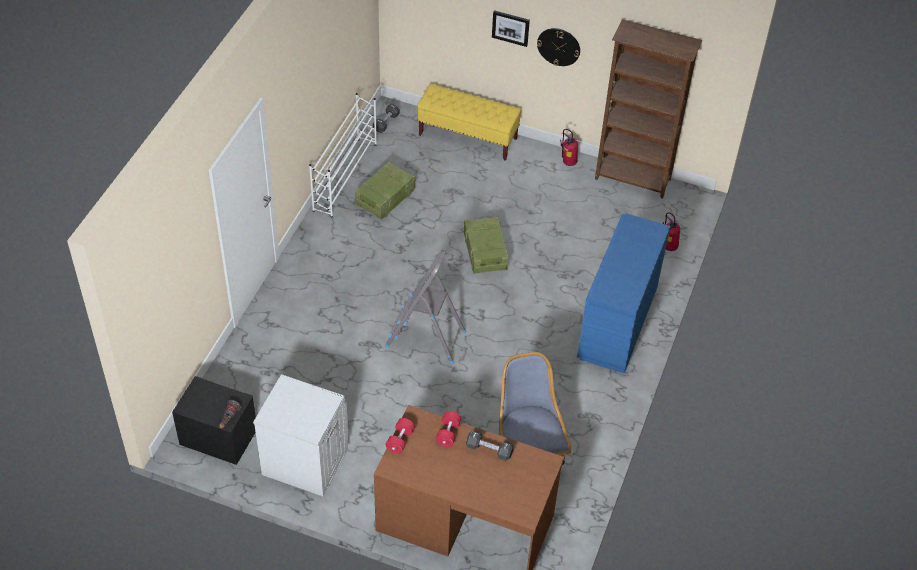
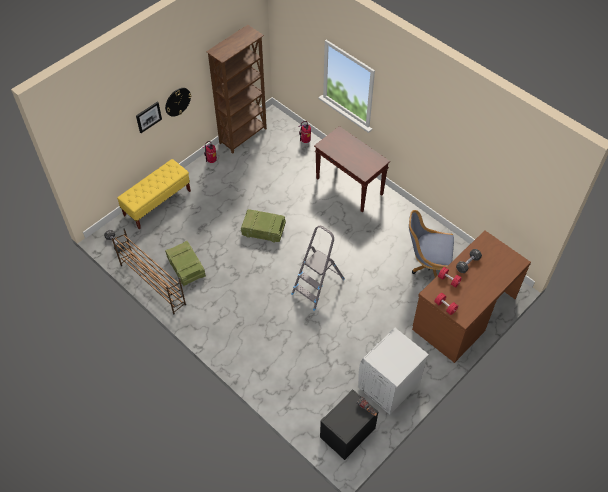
camera: 65 degrees left, 5 degrees up
white shoe rack [309,93,377,218] -> brown shoe rack [112,229,186,315]
blue cabinet [577,213,670,373] -> brown console table [314,126,390,212]

